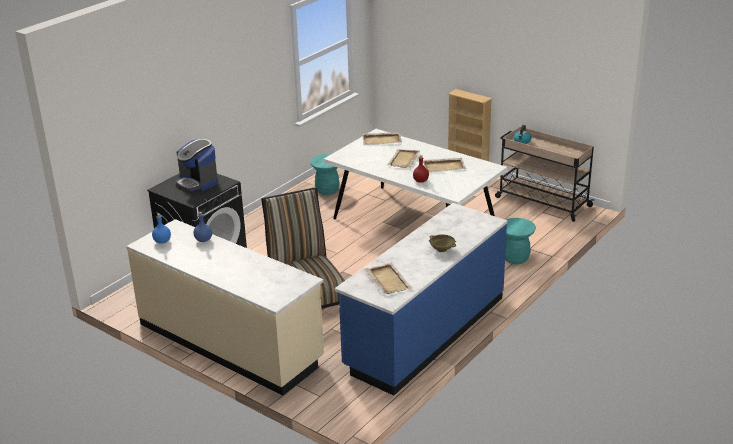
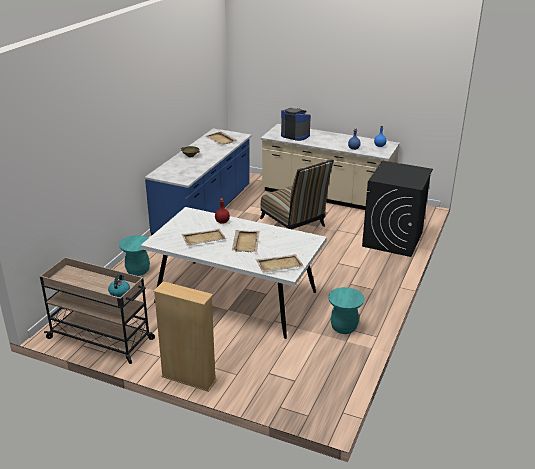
camera: 165 degrees right, 0 degrees up
coffee machine [176,139,218,191] -> coffee machine moved to [281,108,311,141]

